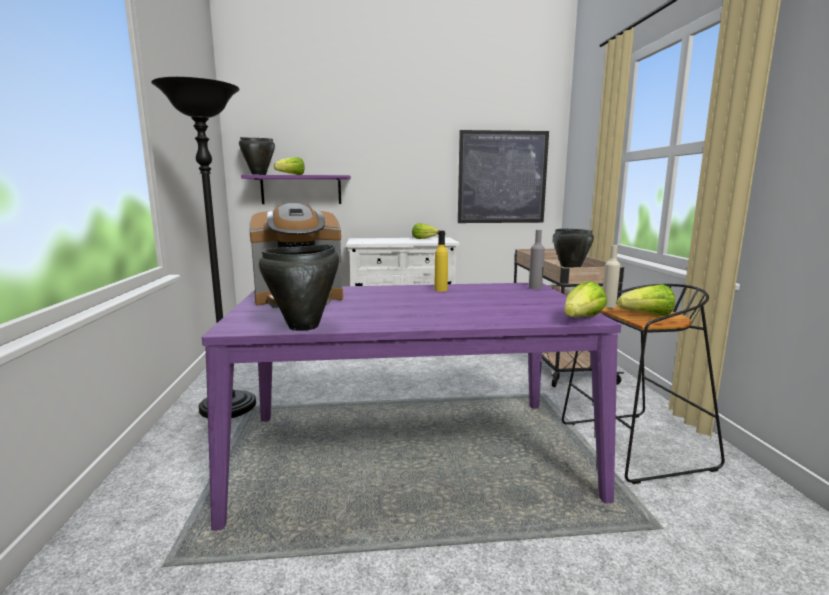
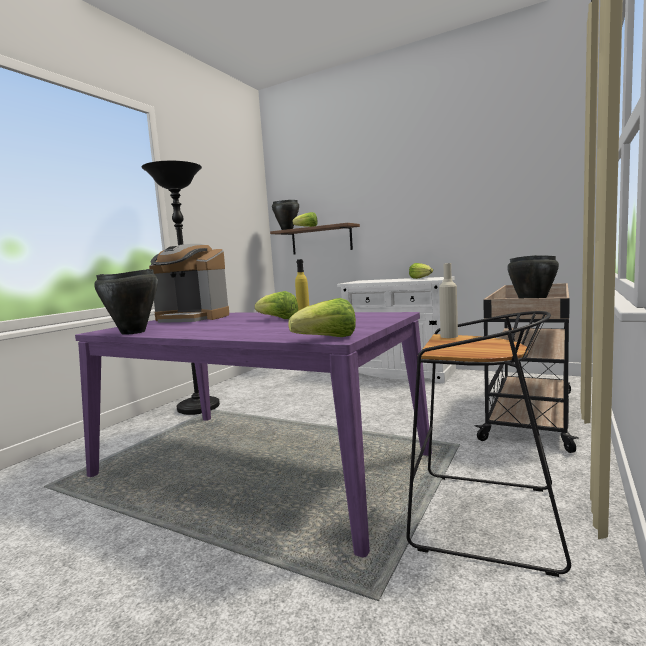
camera: 35 degrees right, 5 degrees down
purple shelf [241,175,351,204] -> brown shelf [270,223,360,254]
picture [458,130,549,223] -> none
grey bottle [529,230,545,289] -> none
lettuce [617,284,675,316] -> lettuce moved to [255,291,298,319]

